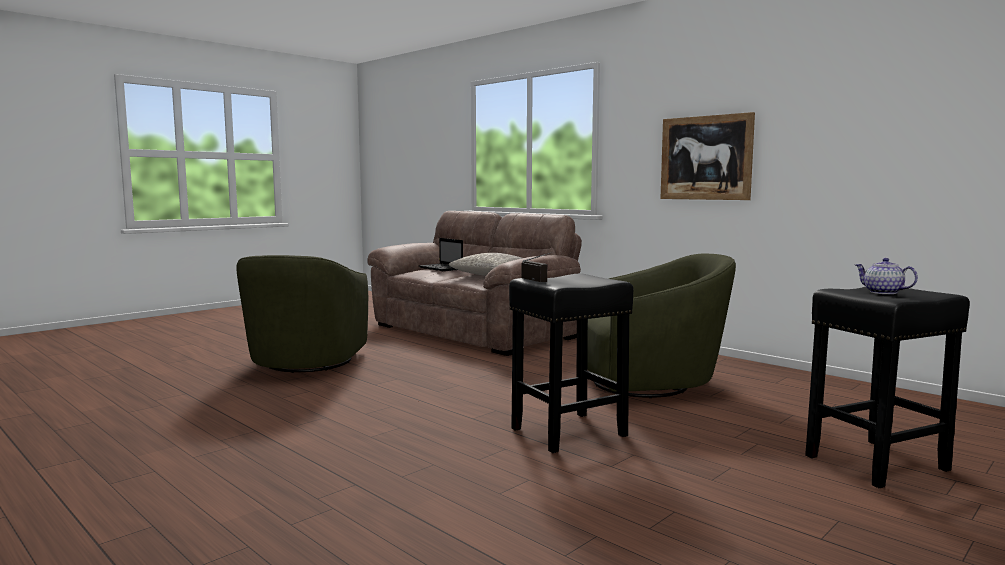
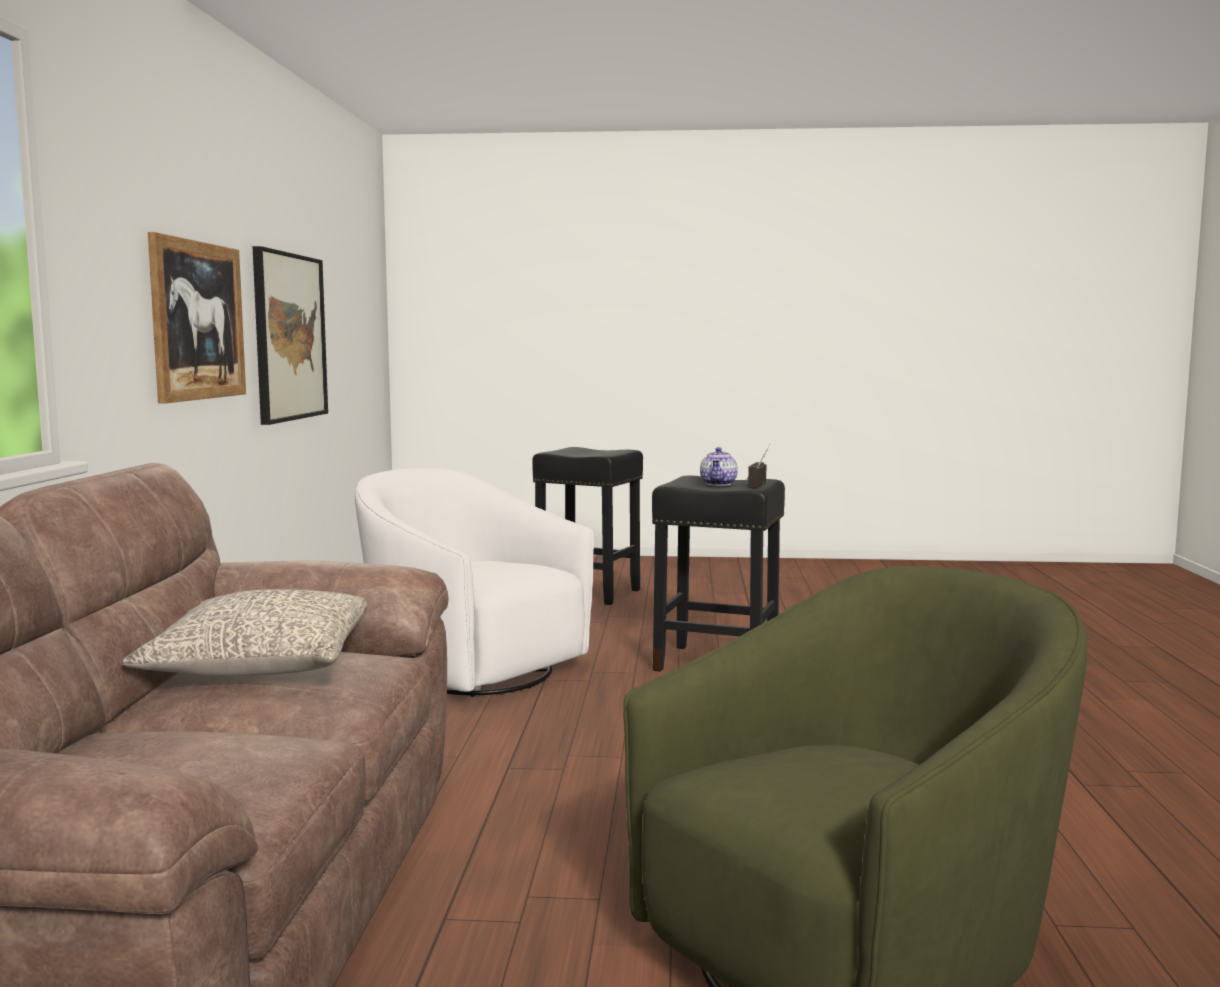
camera: 130 degrees left, 0 degrees up
laptop [419,238,463,271] -> none
green armchair [587,254,736,398] -> white armchair [355,468,594,697]
teapot [855,258,918,294] -> teapot moved to [700,447,738,486]
none -> picture [252,246,328,425]

